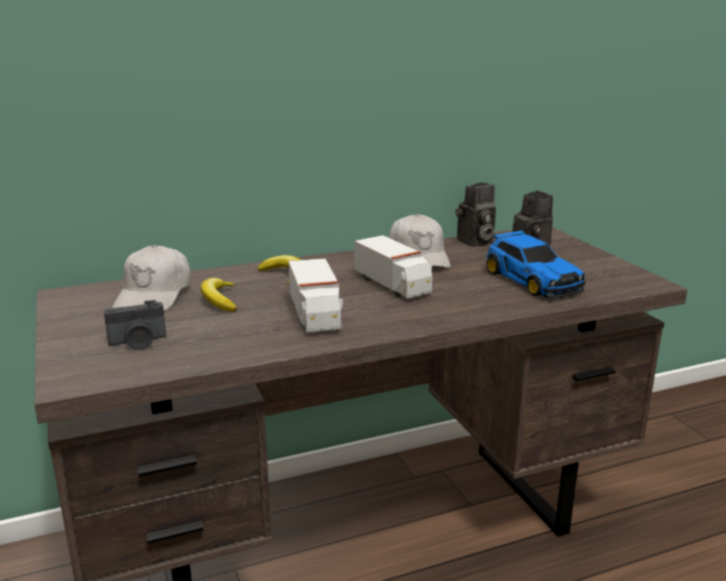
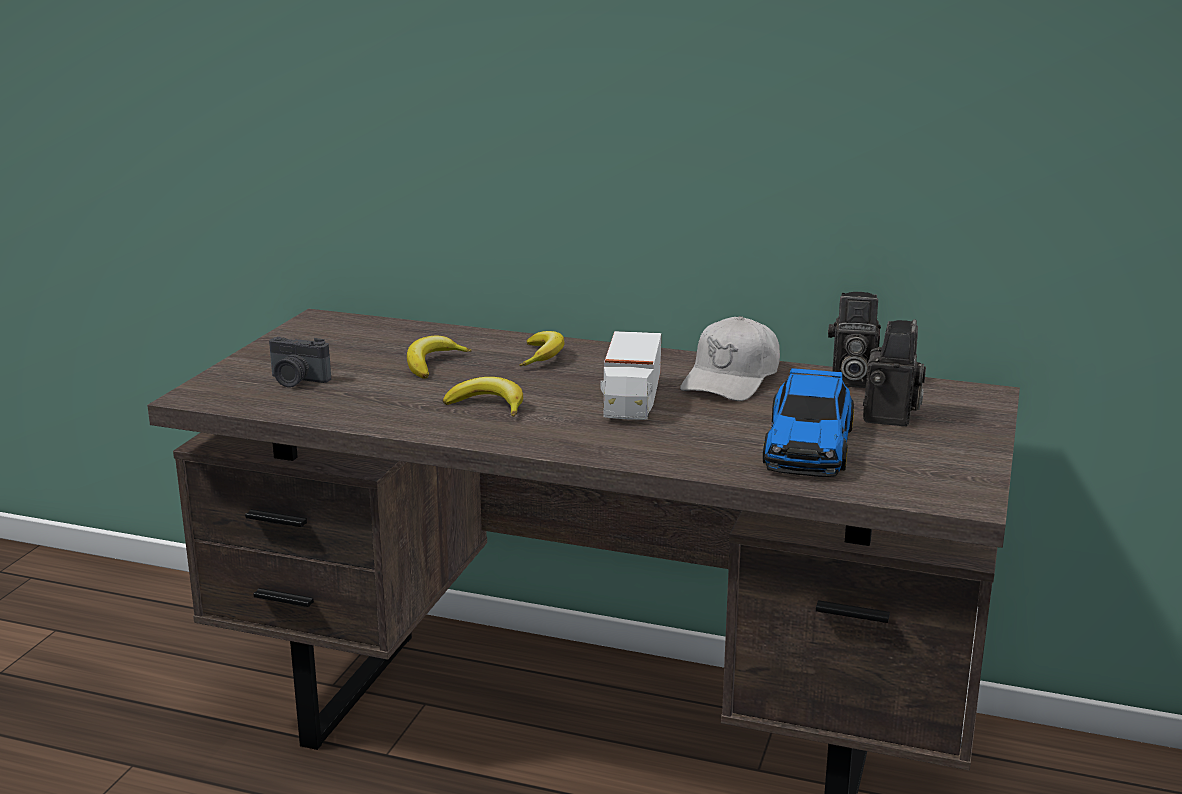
camera: 40 degrees right, 0 degrees up
white cap [113,245,191,311] -> none
toy truck [288,258,343,332] -> banana [443,377,523,417]

